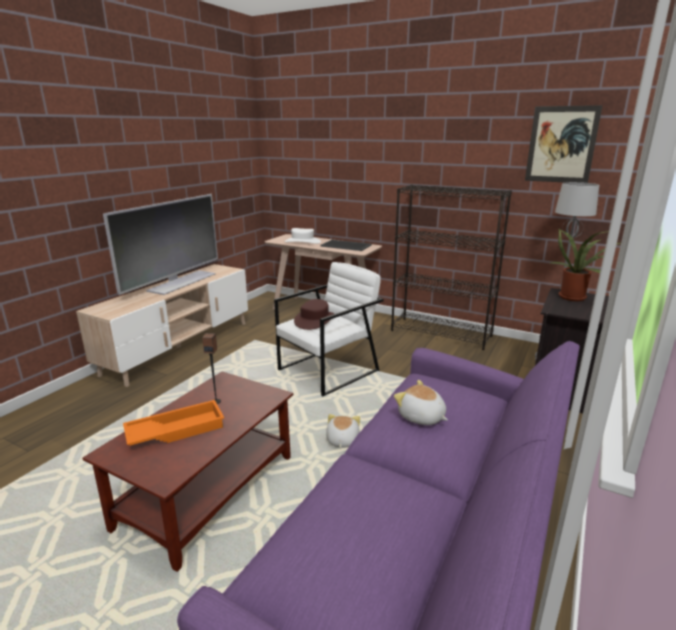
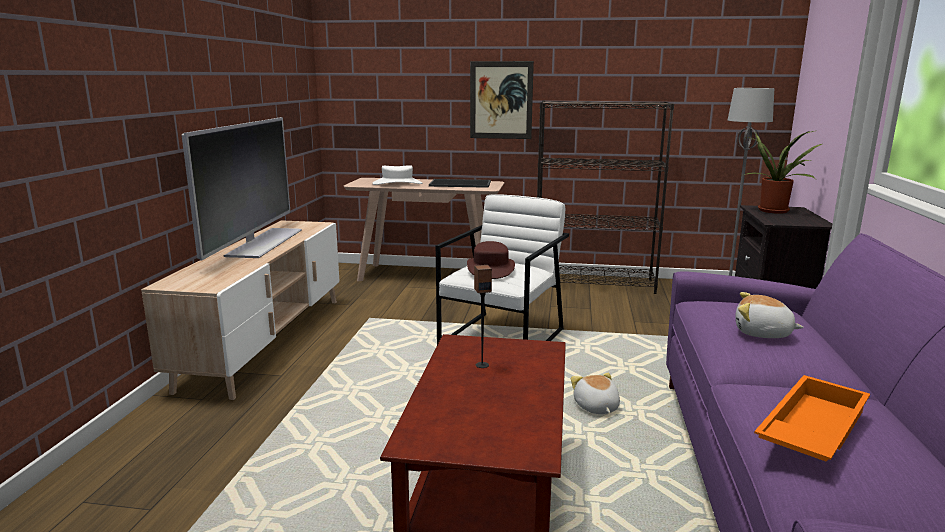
camera: 20 degrees left, 5 degrees down
orange tray [123,400,224,446] -> orange tray moved to [754,375,870,462]
picture [525,105,603,183] -> picture moved to [470,61,534,139]

